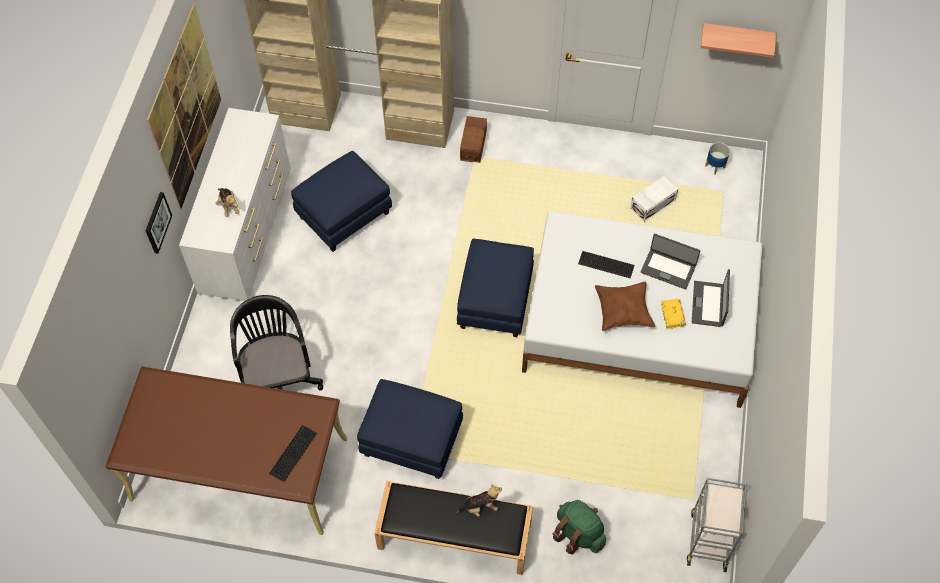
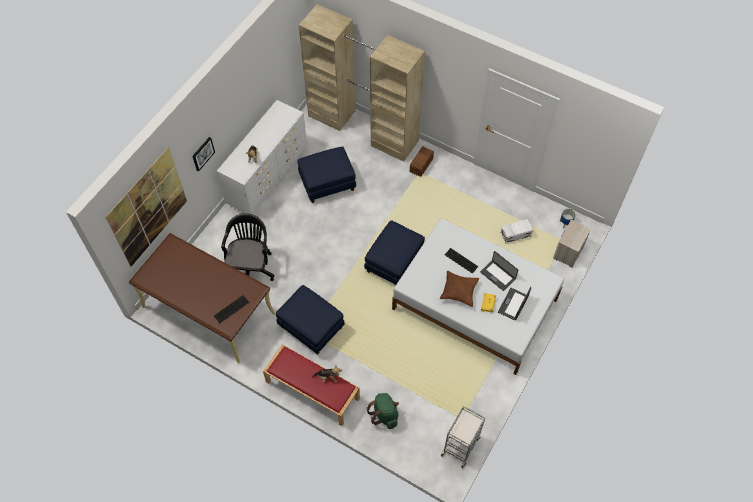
camera: 20 degrees right, 0 degrees up
picture [147,4,221,210] -> picture moved to [106,147,187,267]
black bench [374,481,533,575] -> red bench [263,344,360,426]
shelf [701,23,776,58] -> none
none -> nightstand [553,219,591,268]

